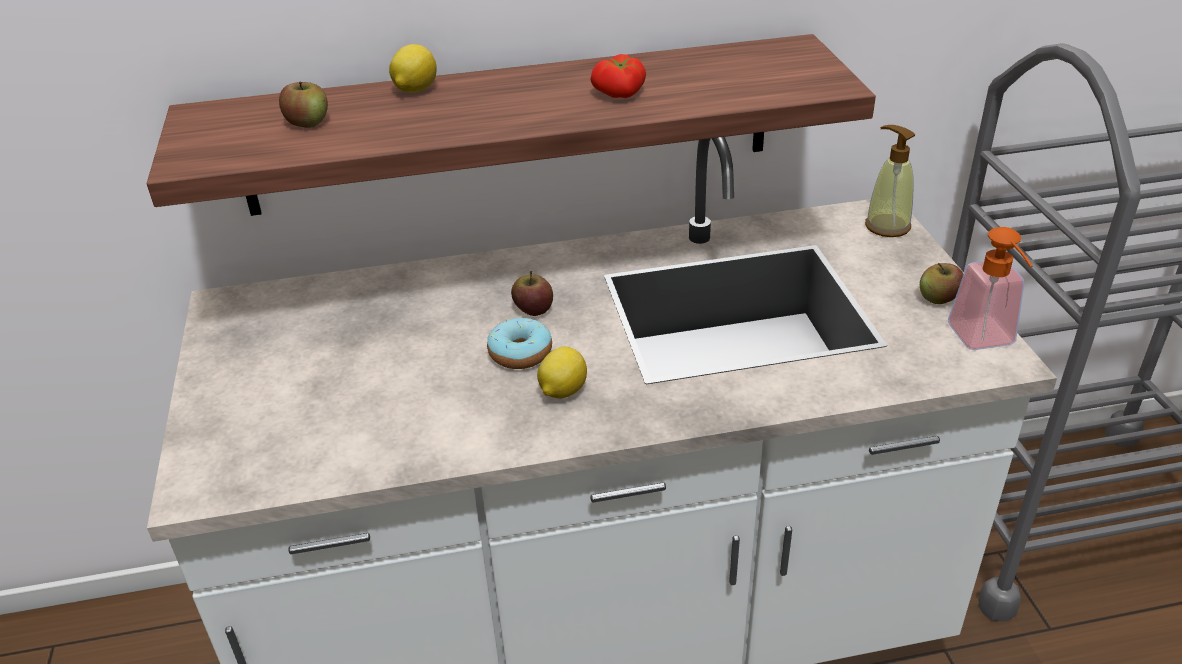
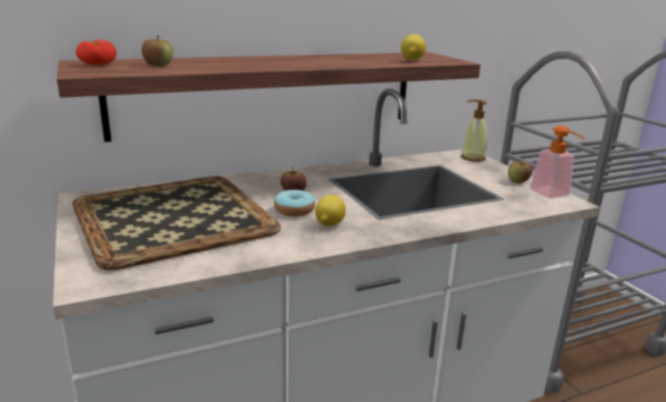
camera: 15 degrees left, 15 degrees down
lemon [389,44,436,93] -> lemon moved to [401,34,426,61]
tomato [591,54,646,98] -> tomato moved to [76,40,117,65]
none -> tray [72,176,281,270]

